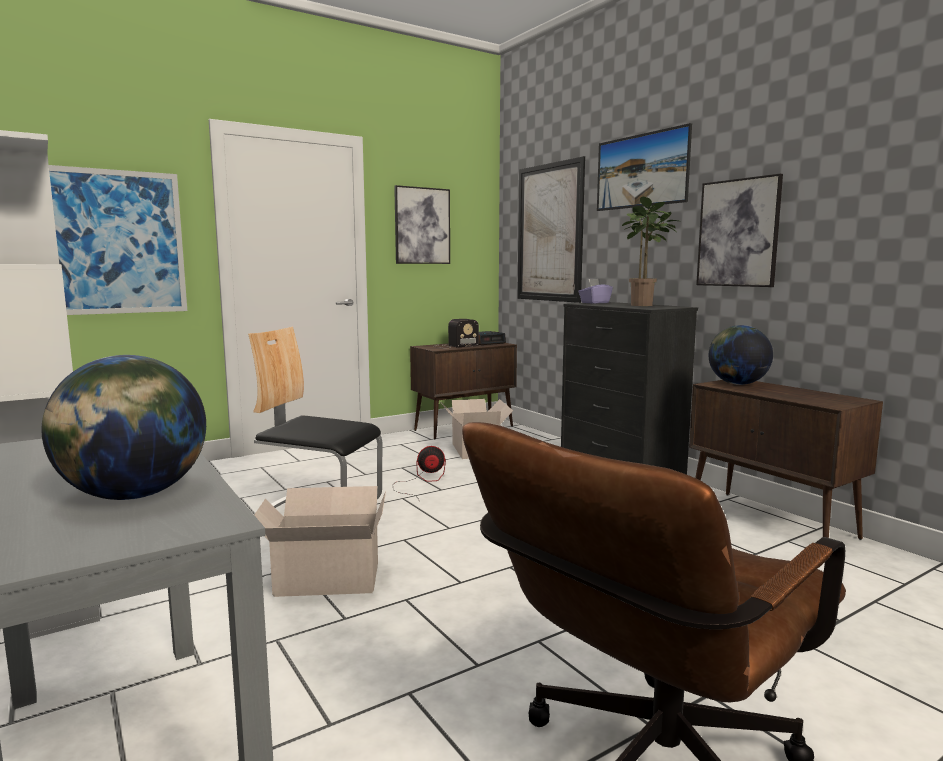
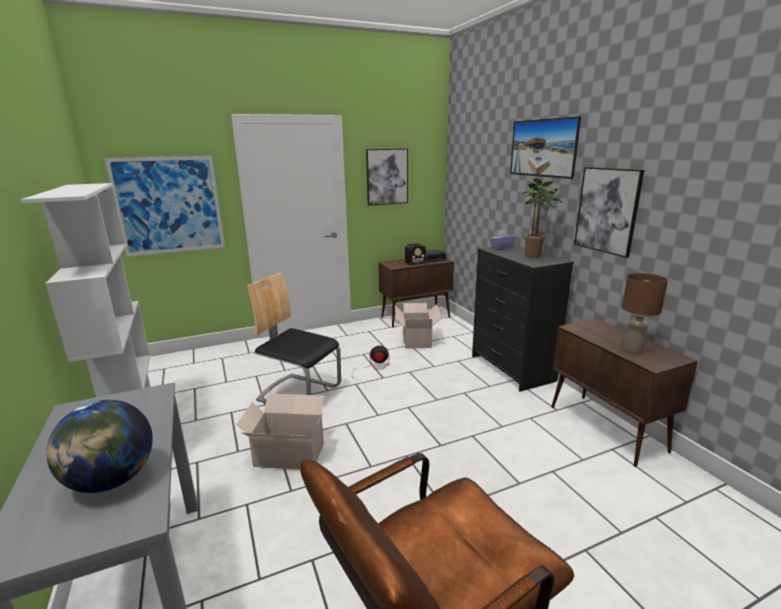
camera: 10 degrees right, 10 degrees up
picture [517,156,585,303] -> none
globe [709,325,773,385] -> none
none -> brown table lamp [622,273,668,354]

